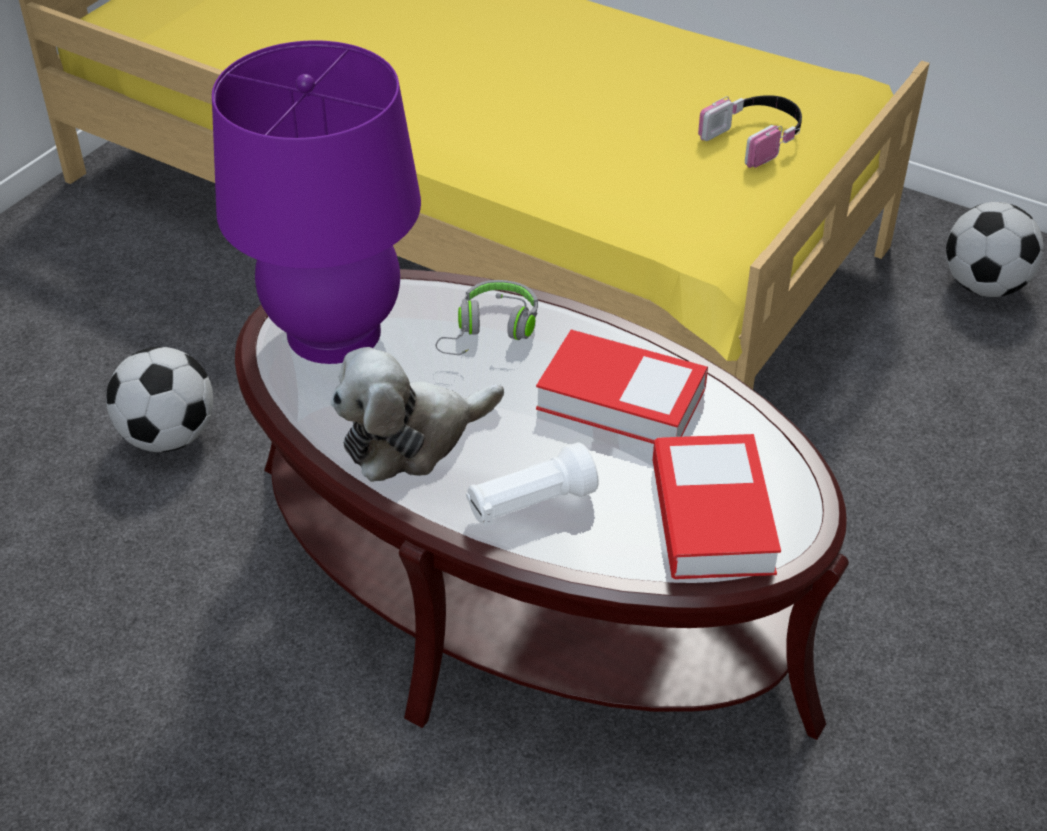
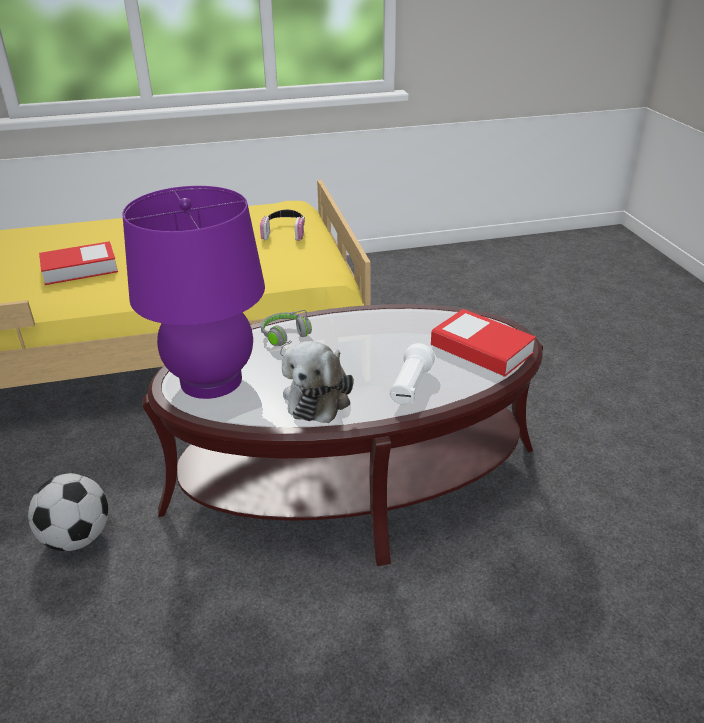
camera: 45 degrees left, 10 degrees down
book [536,330,708,444] -> book moved to [39,241,118,285]
football [946,202,1044,297] -> none

